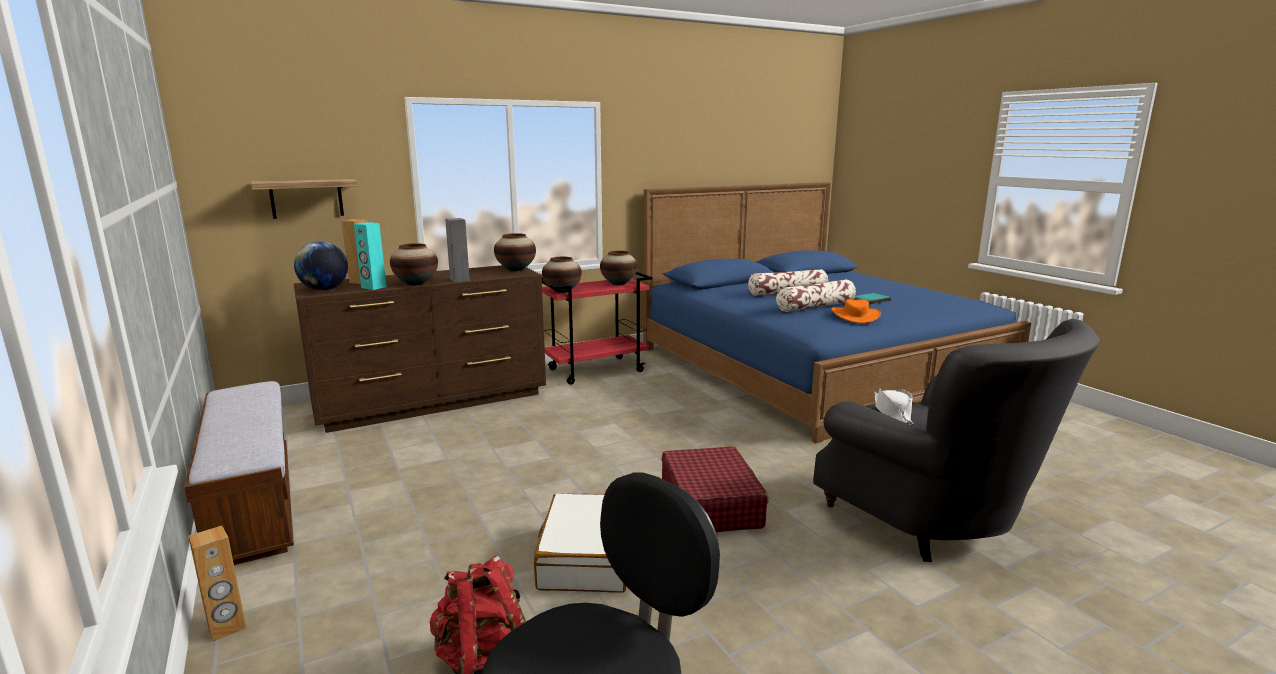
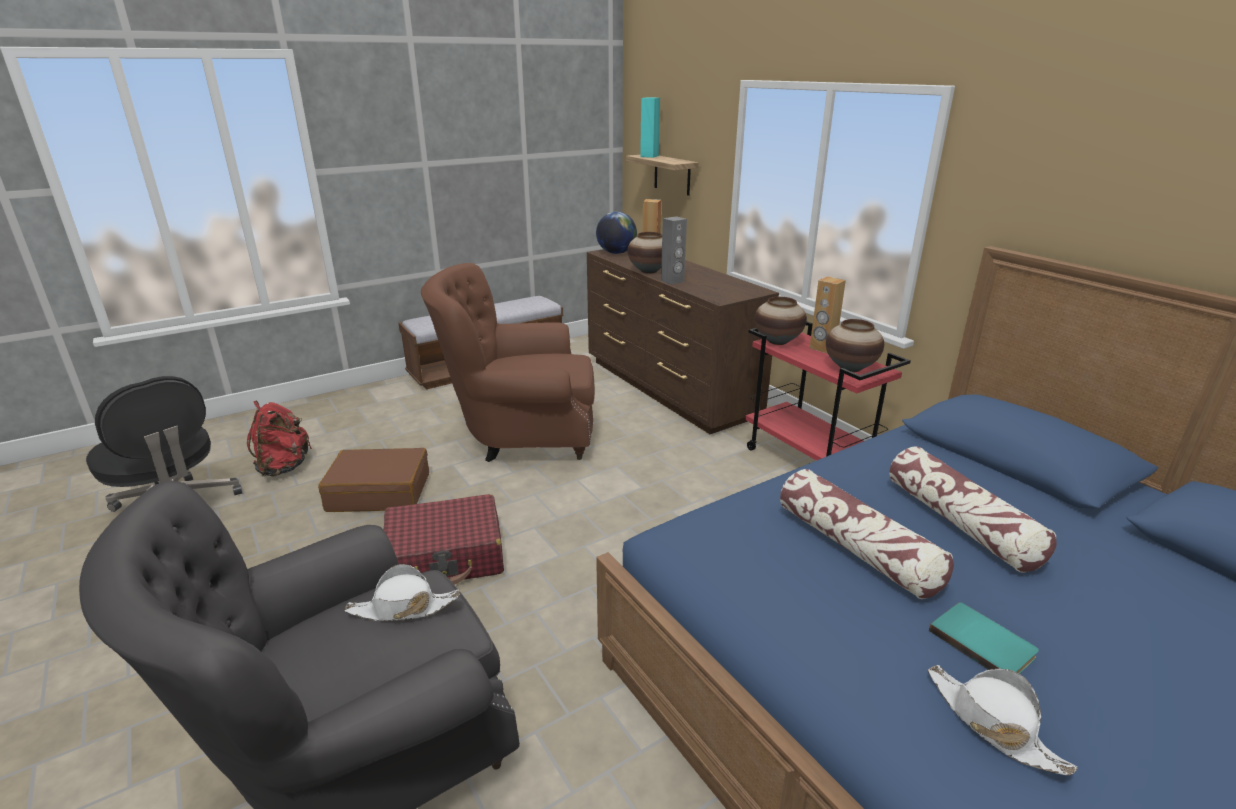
camera: 85 degrees right, 10 degrees up
brown speaker [188,525,246,642] -> brown speaker moved to [809,277,846,353]
turquoise speaker [354,222,387,290] -> turquoise speaker moved to [640,97,660,158]
vase [494,233,536,271] -> none
white suitcase [534,493,626,593] -> brown suitcase [318,448,429,512]
orange hat [831,299,881,323] -> none
none -> brown armchair [421,263,595,462]
none -> white hat [927,665,1078,775]

